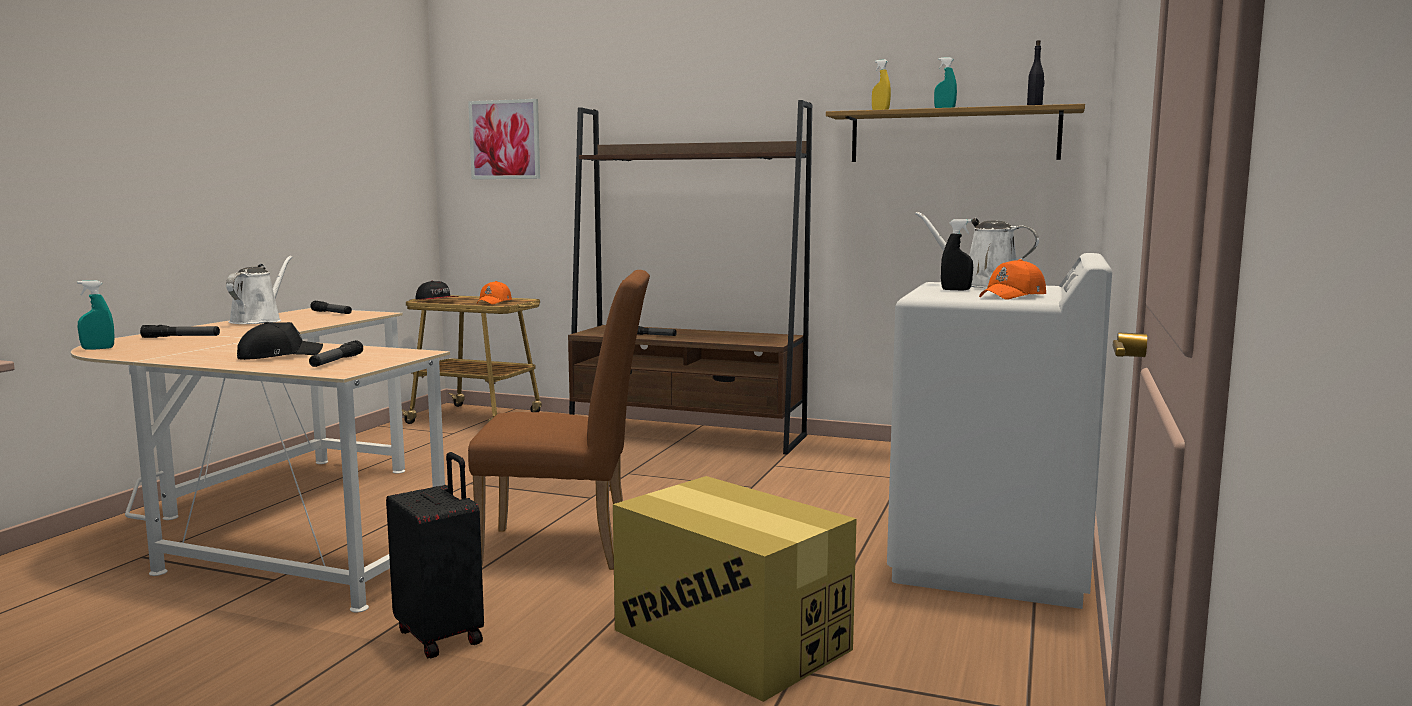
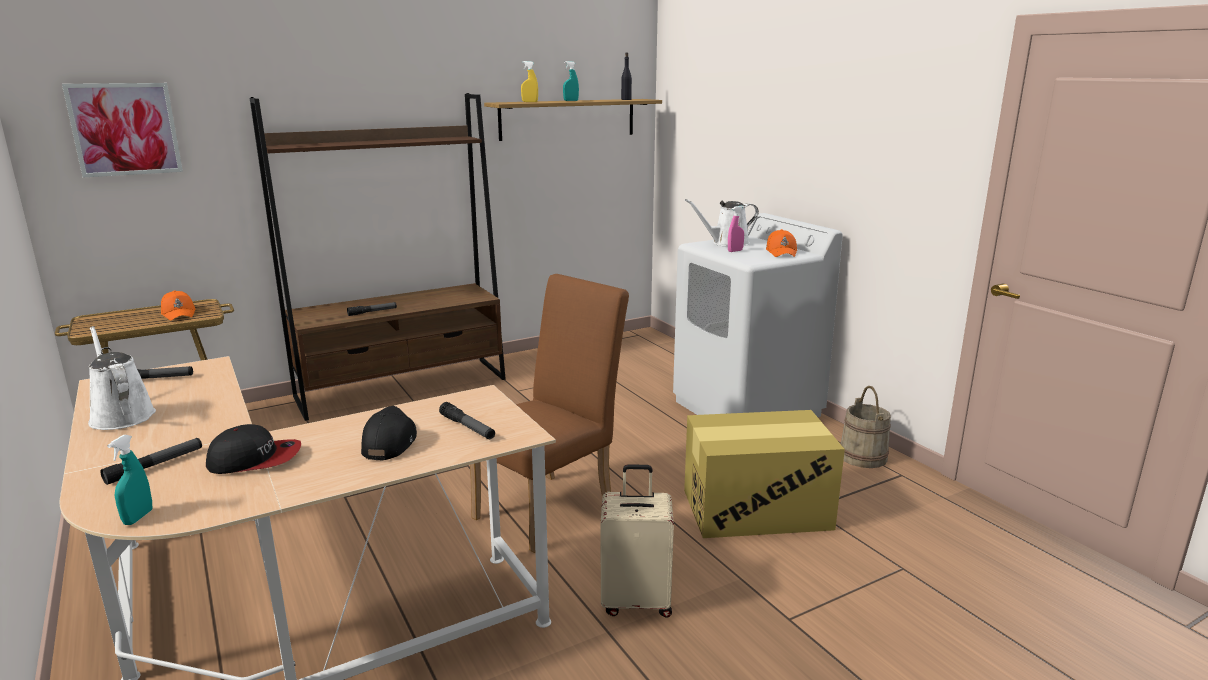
camera: 50 degrees left, 10 degrees up
black suitcase [386,452,484,658] -> beige suitcase [601,464,674,617]
cap [416,280,458,299] -> cap moved to [206,424,301,474]
black spray bottle [941,219,973,290] -> pink spray bottle [728,206,744,252]
none -> beige bucket [840,386,891,468]

